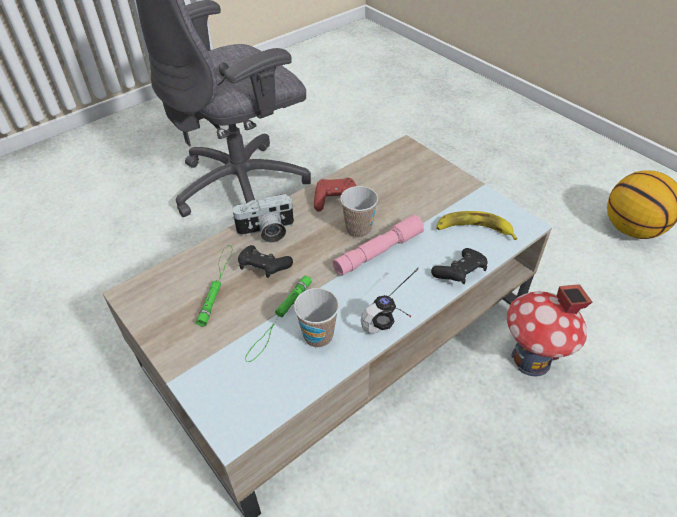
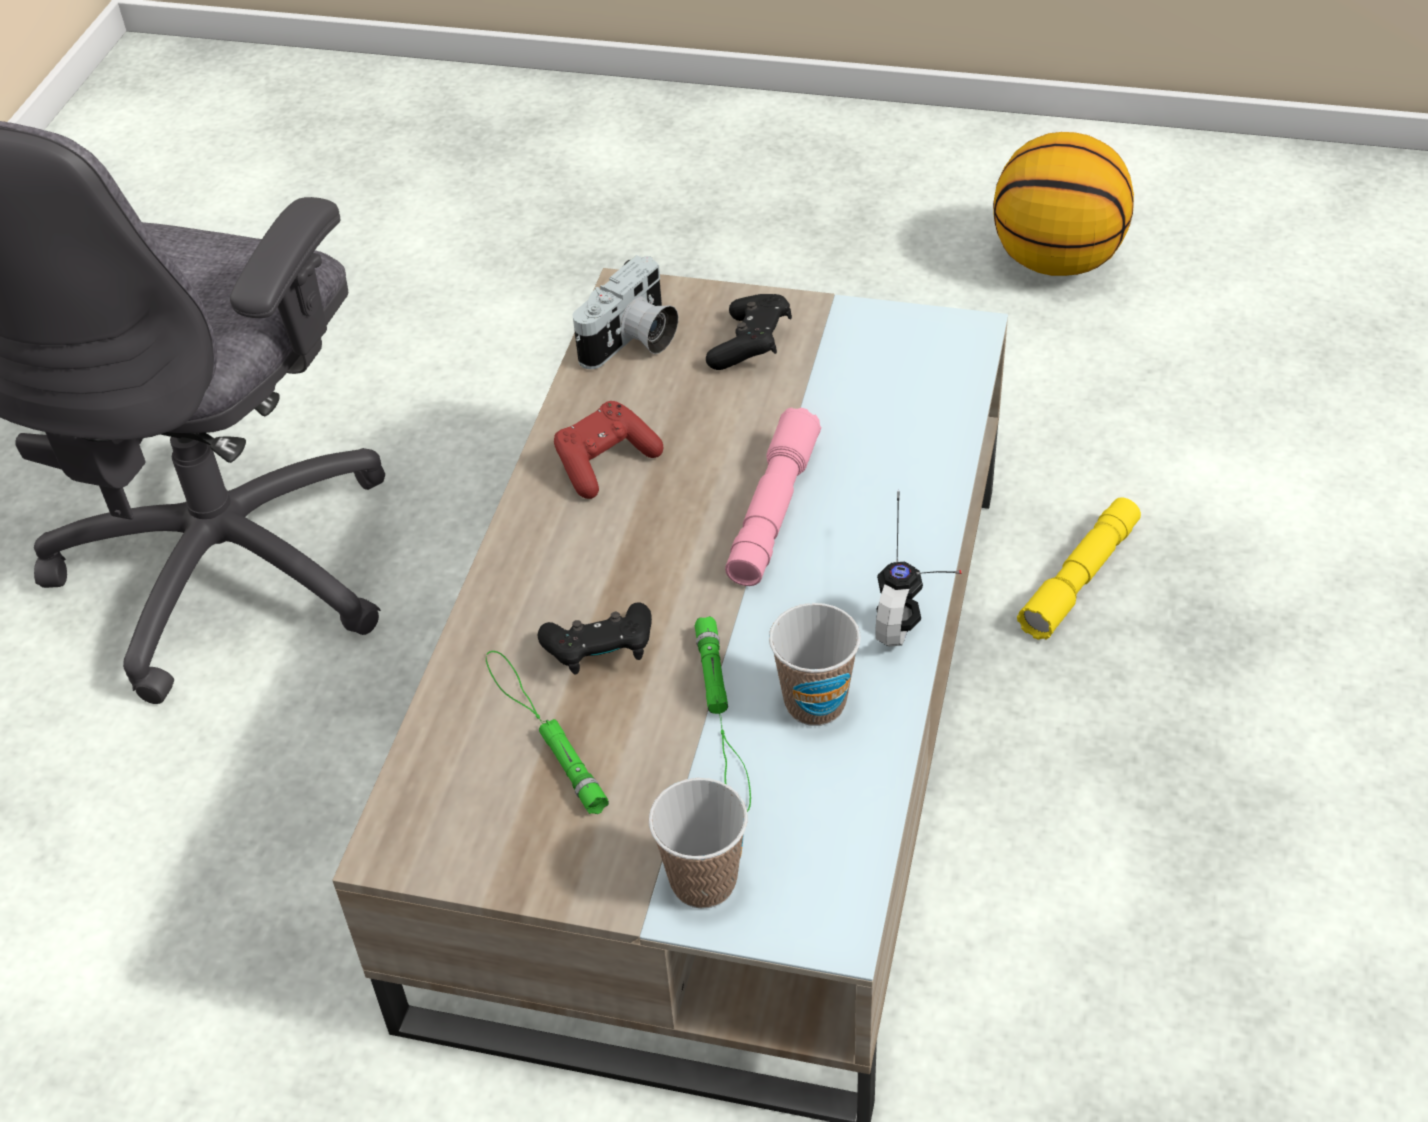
camera: 35 degrees left, 0 degrees up
camera [232,194,294,243] -> camera moved to [573,255,678,369]
cup [340,186,378,238] -> cup moved to [649,778,748,909]
black game controller [431,248,487,284] -> black game controller moved to [706,294,792,370]
banana [436,211,518,240] -> none
toy house [507,284,592,376] -> yellow flashlight [1017,497,1141,640]

